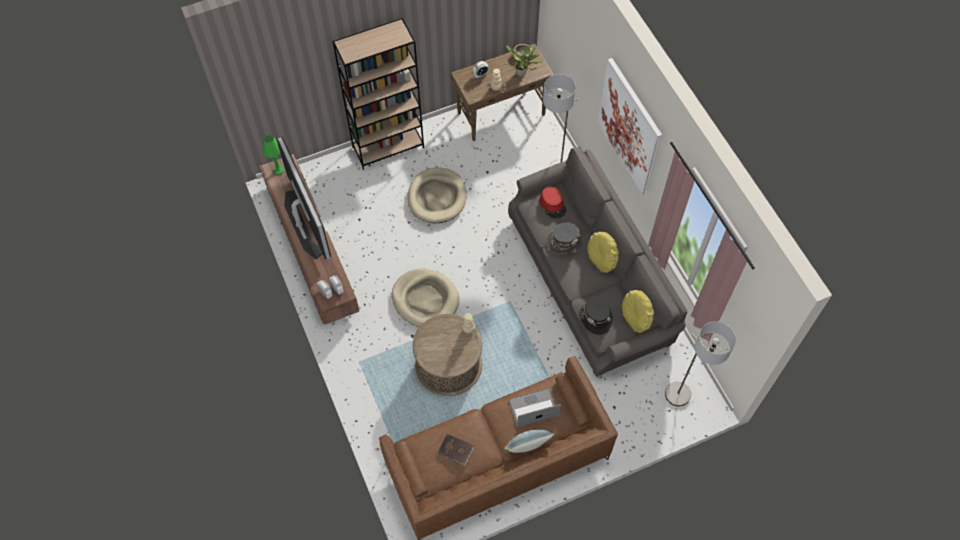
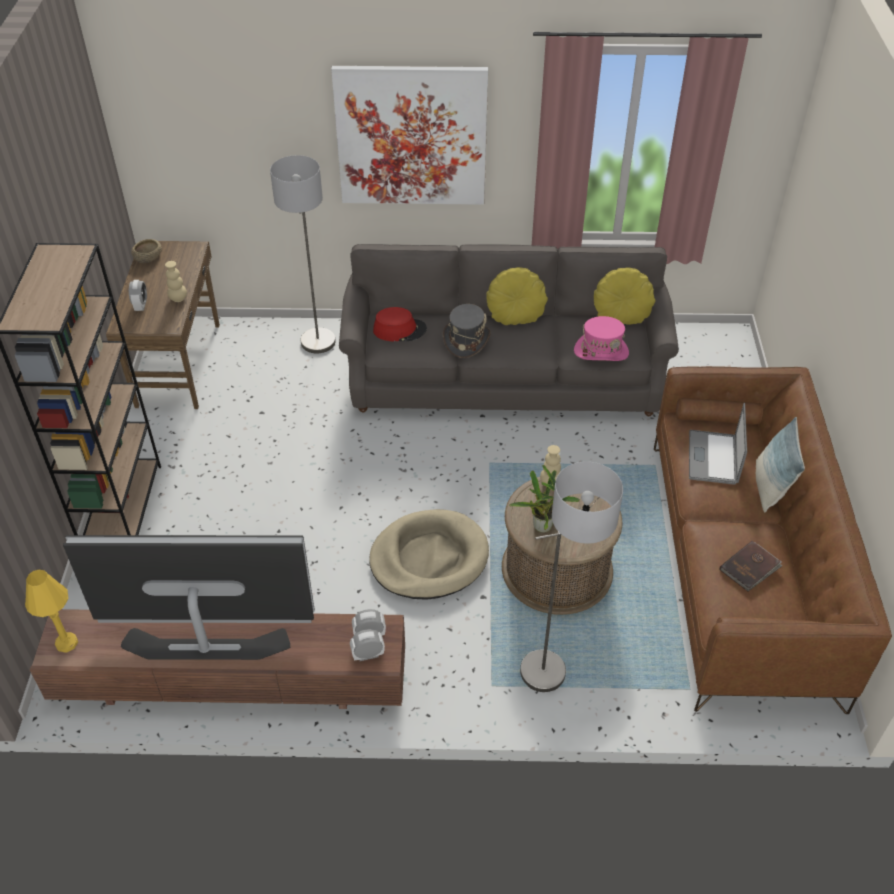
camera: 65 degrees left, 15 degrees down
green table lamp [262,135,284,175] -> yellow table lamp [25,570,78,653]
beige dog bed [407,168,467,223] -> none
potted plant [506,45,544,77] -> potted plant moved to [509,465,580,533]
black hat [579,297,613,335] -> pink hat [574,316,629,361]
grey floor lamp [665,321,736,406] -> grey floor lamp moved to [520,462,623,692]

